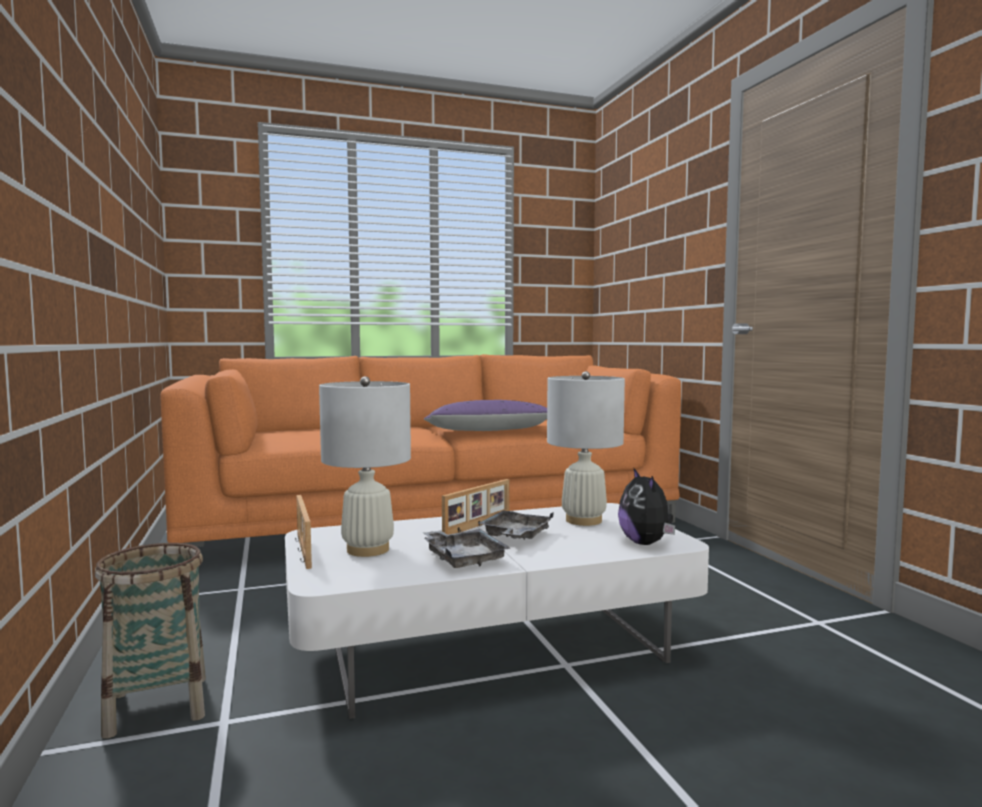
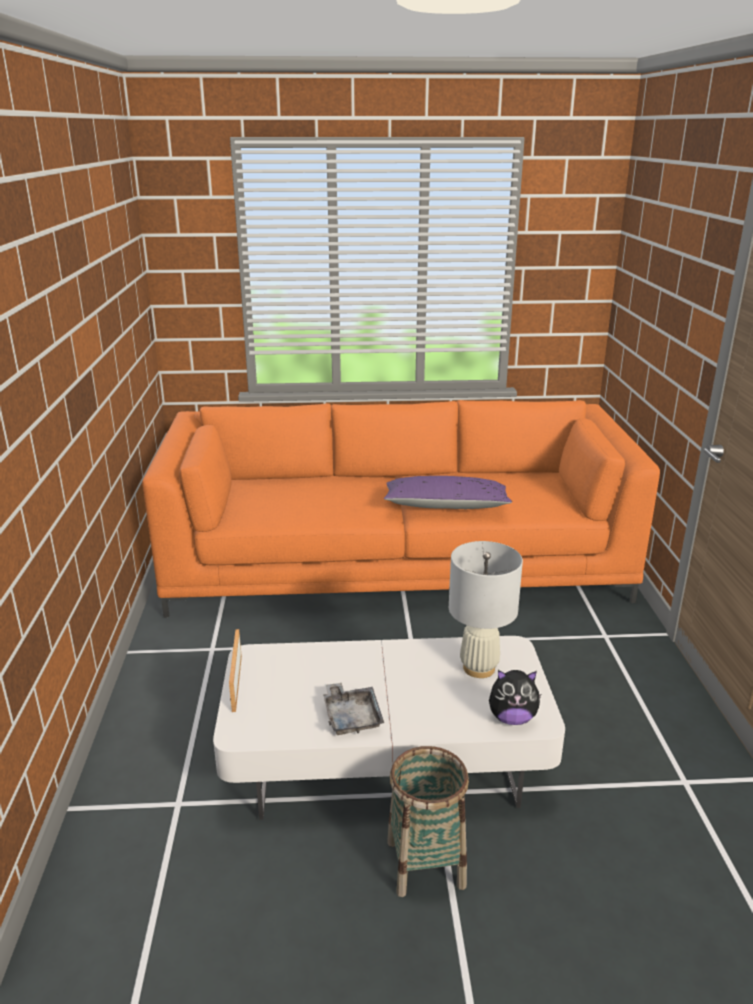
camera: 15 degrees right, 20 degrees up
basket [95,543,206,739] -> basket moved to [387,746,469,897]
white table lamp [319,376,411,557] -> none
picture frame [442,479,510,535] -> none
grey tray [478,510,554,540] -> none
plush toy [618,467,676,545] -> plush toy turned 90 degrees counterclockwise [489,670,541,725]

